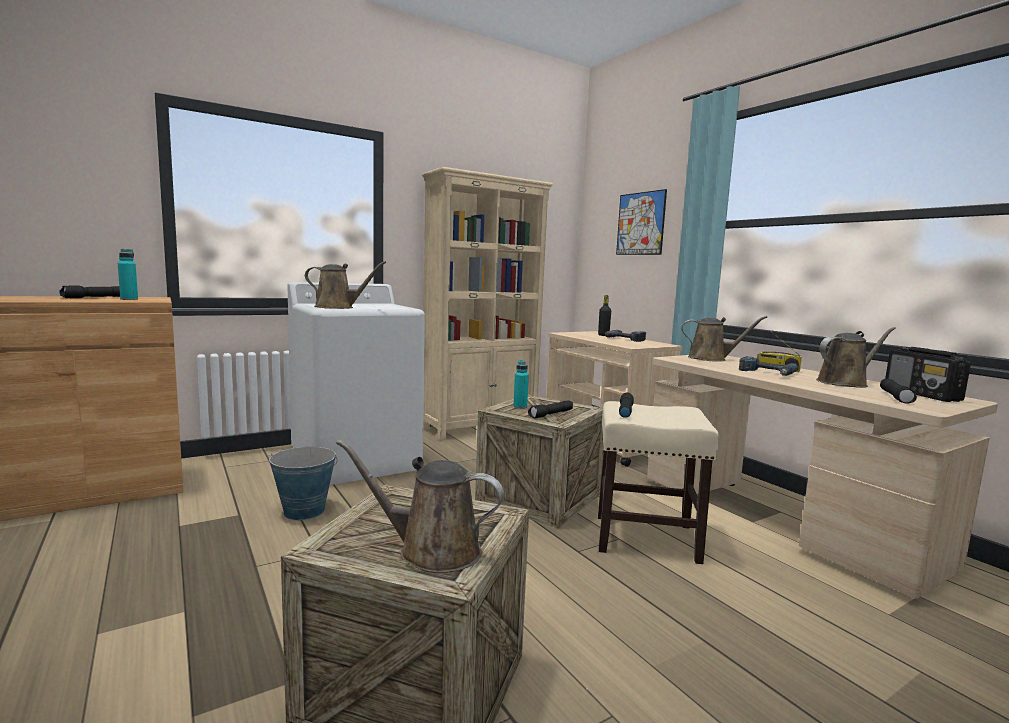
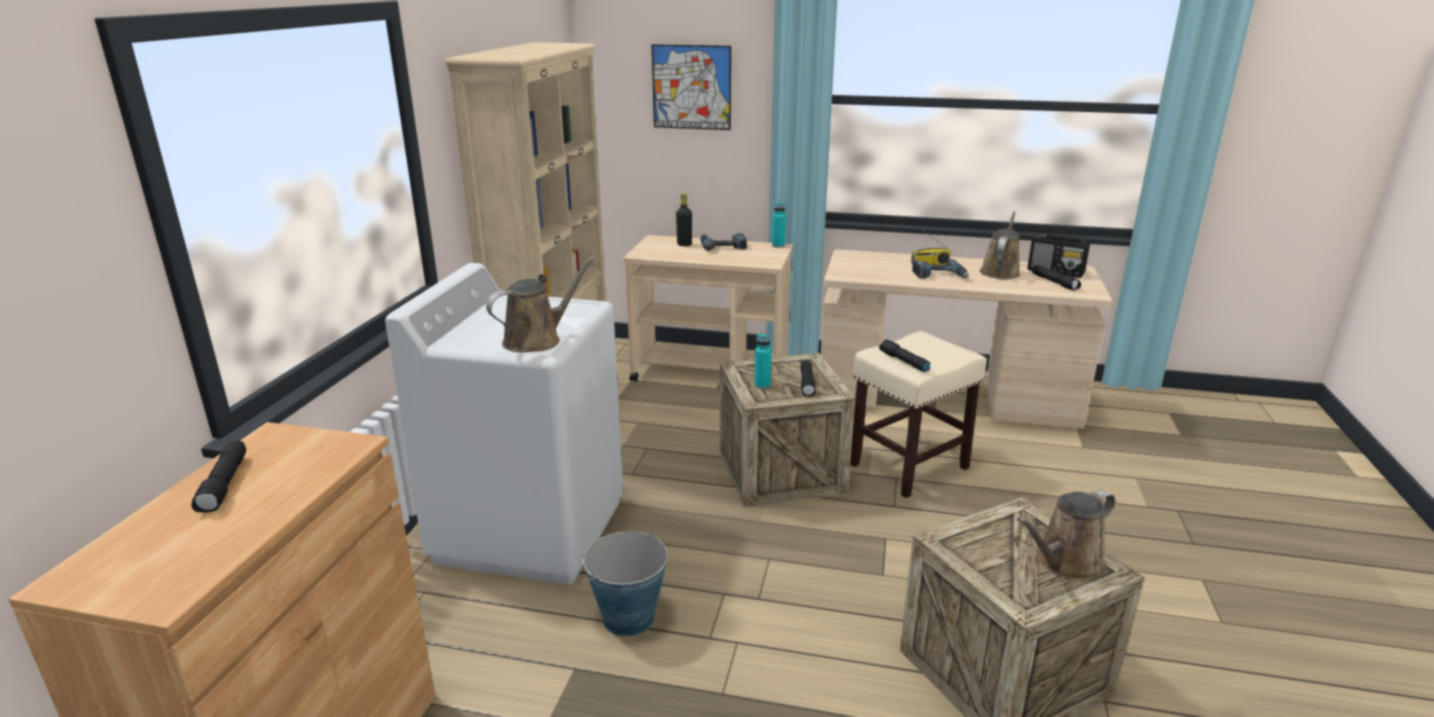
camera: 45 degrees left, 15 degrees up
turquoise bottle [118,249,138,300] -> turquoise bottle moved to [772,202,786,248]
brown watering can [681,316,767,362] -> none

